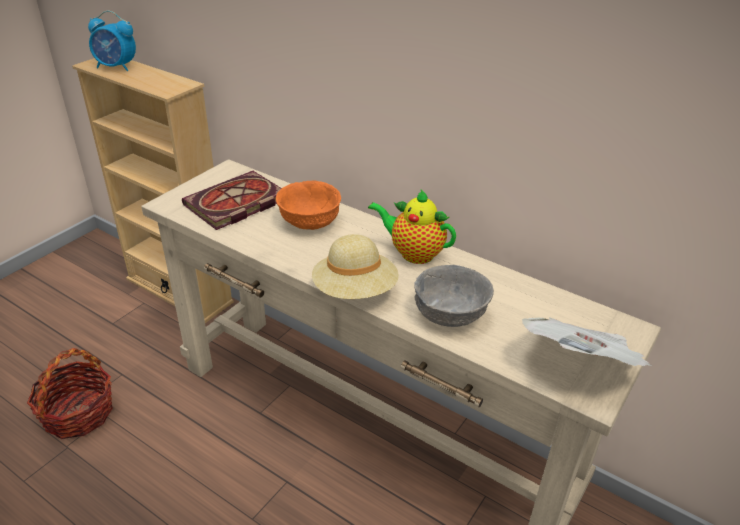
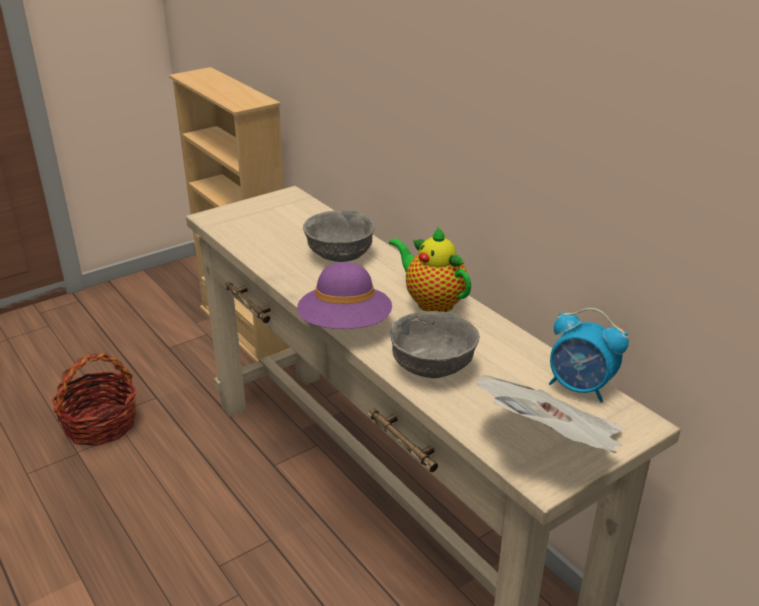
camera: 20 degrees right, 5 degrees down
alarm clock [88,11,136,71] -> alarm clock moved to [549,308,629,402]
book [182,171,282,230] -> none
orange bowl [276,180,341,230] -> grey bowl [303,211,375,262]
beige hat [312,234,399,299] -> purple hat [297,262,392,329]

